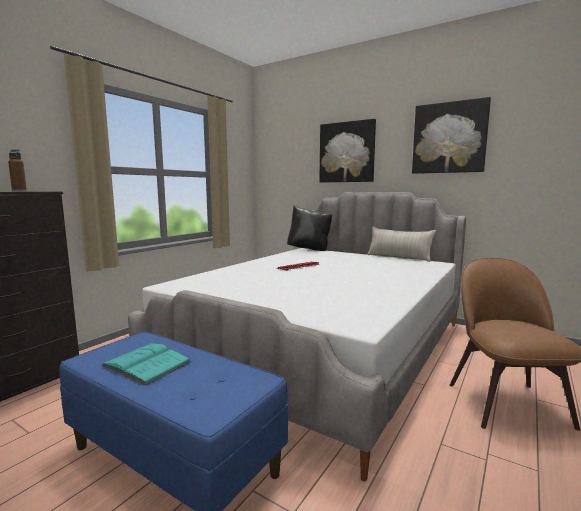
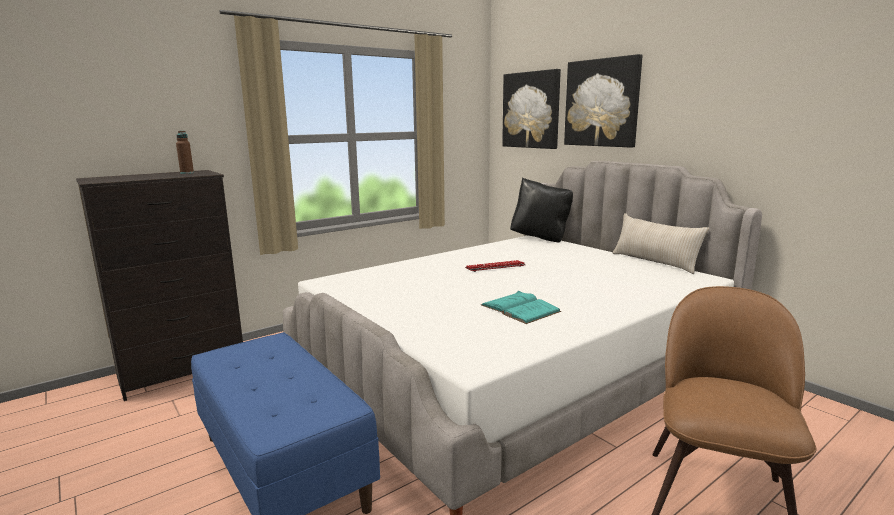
camera: 20 degrees right, 5 degrees up
turquoise book [102,342,192,385] -> turquoise book moved to [481,290,561,324]
picture [412,97,491,174] -> picture moved to [502,69,561,149]

